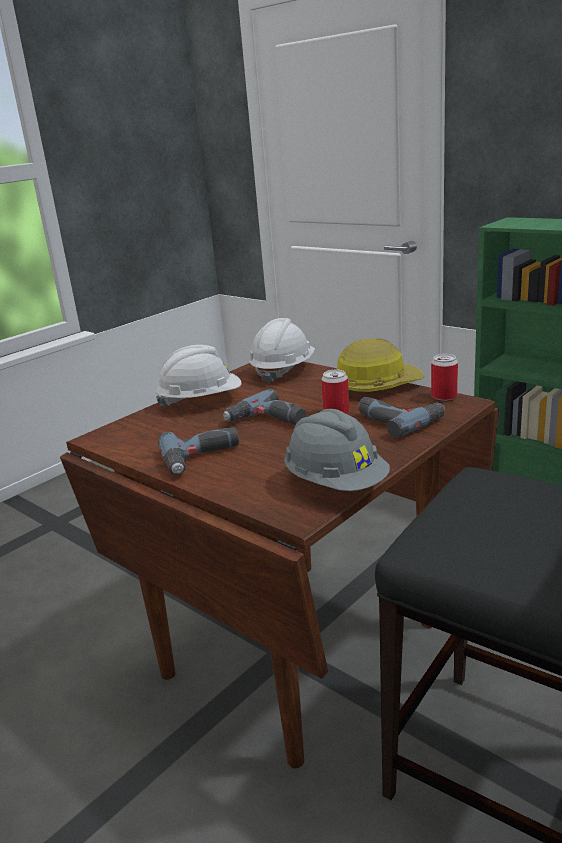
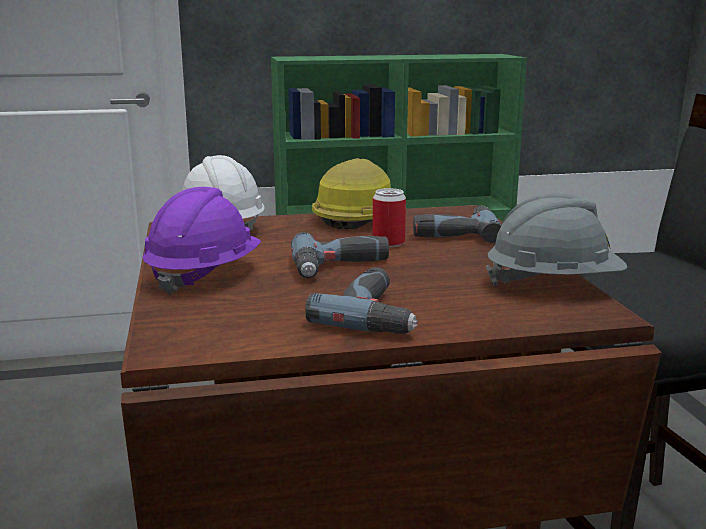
camera: 55 degrees left, 5 degrees down
white hard hat [156,345,242,408] -> purple hard hat [143,187,261,295]
can [431,354,458,401] -> none

